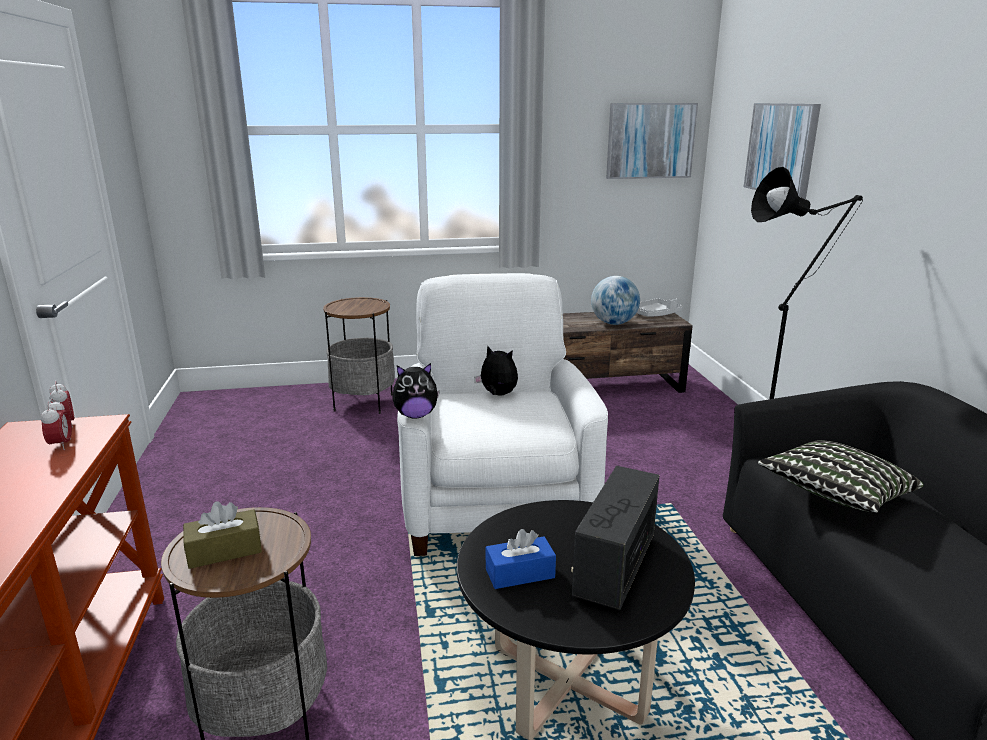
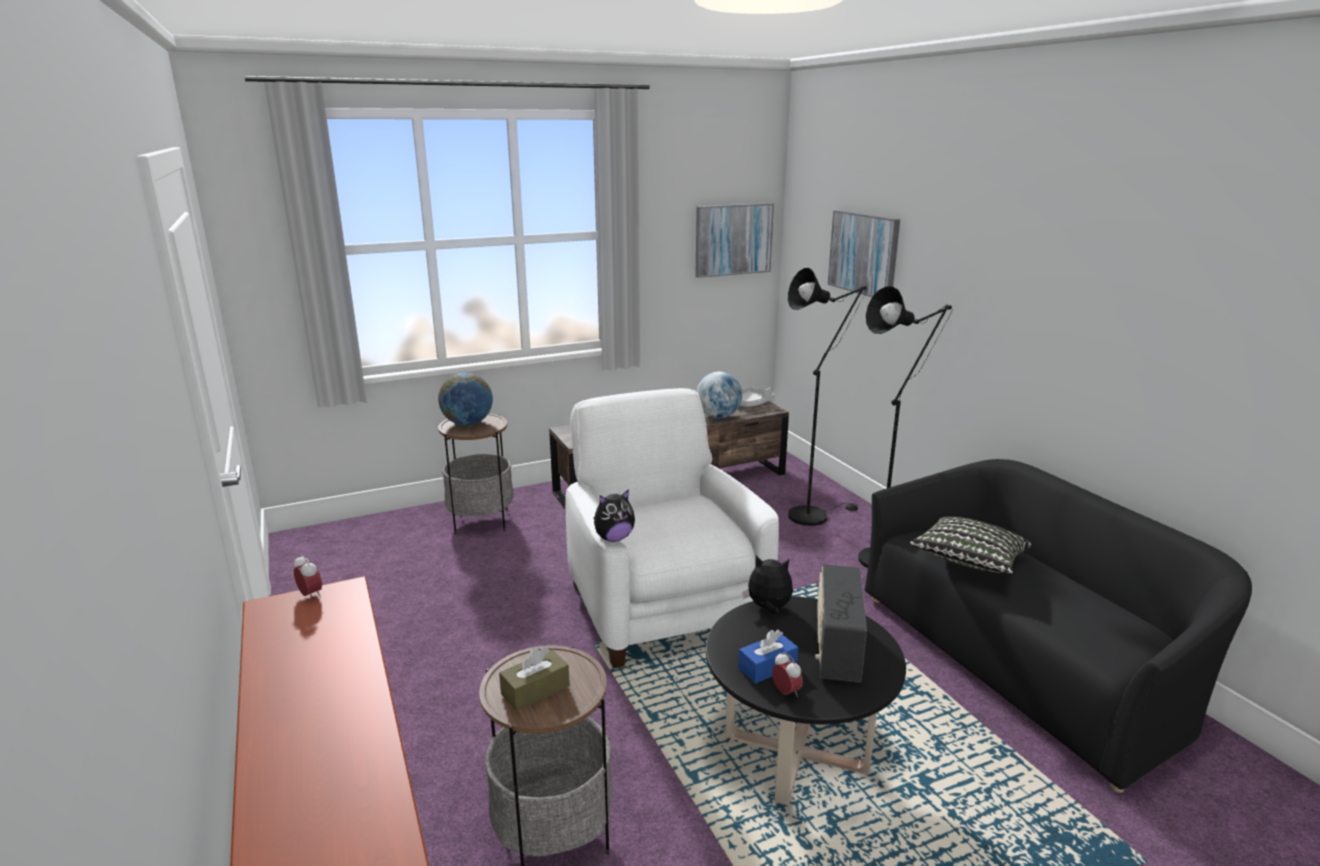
camera: 15 degrees left, 0 degrees up
alarm clock [41,399,72,450] -> alarm clock moved to [772,652,803,698]
plush toy [474,345,518,395] -> plush toy moved to [742,555,793,614]
none -> globe [438,373,493,426]
none -> black floor lamp [788,268,867,526]

